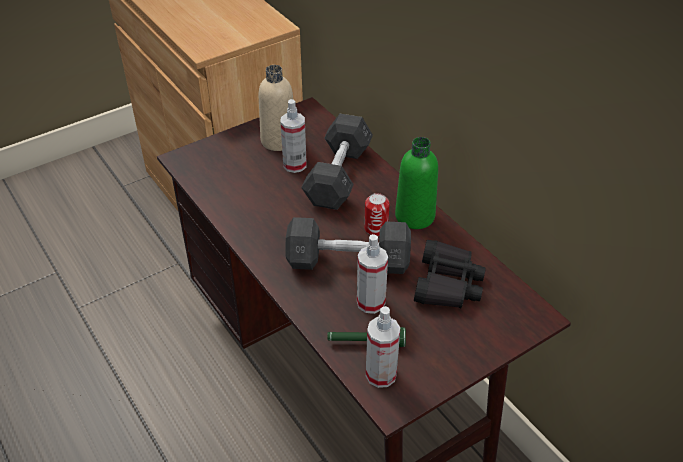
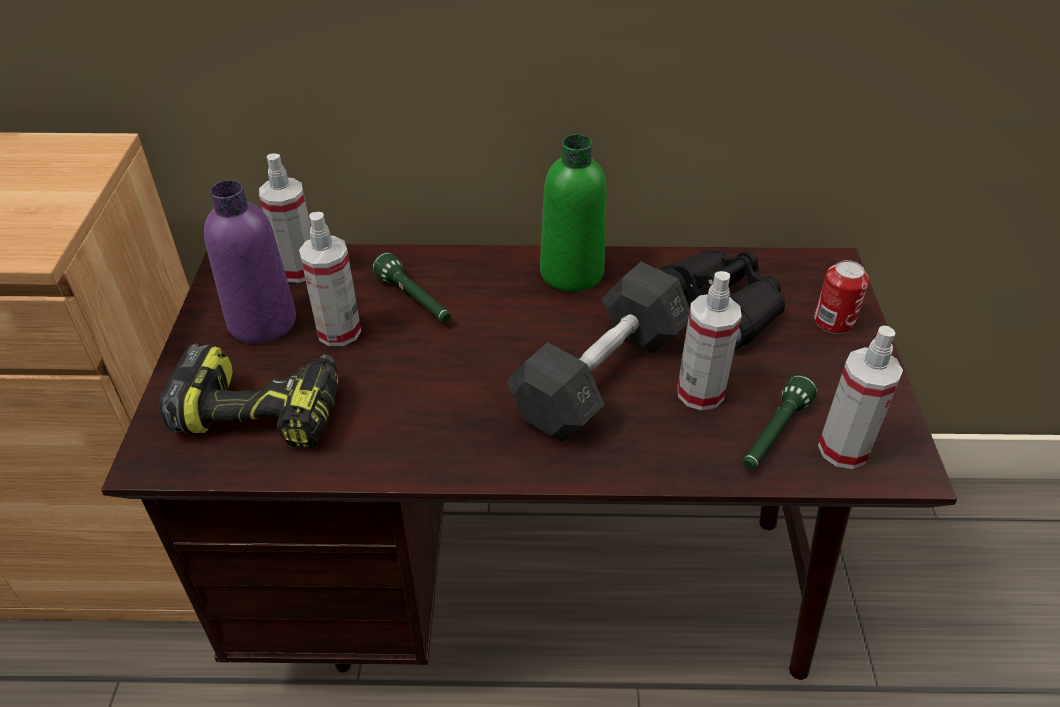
camera: 55 degrees left, 0 degrees up
beige bottle [259,65,293,151] -> purple bottle [204,180,296,344]
grey dumbbell [301,114,373,210] -> green flashlight [372,253,451,322]
can [364,193,390,236] -> can moved to [814,260,869,334]
none -> power drill [159,344,338,448]
none -> spray bottle [259,153,311,283]

